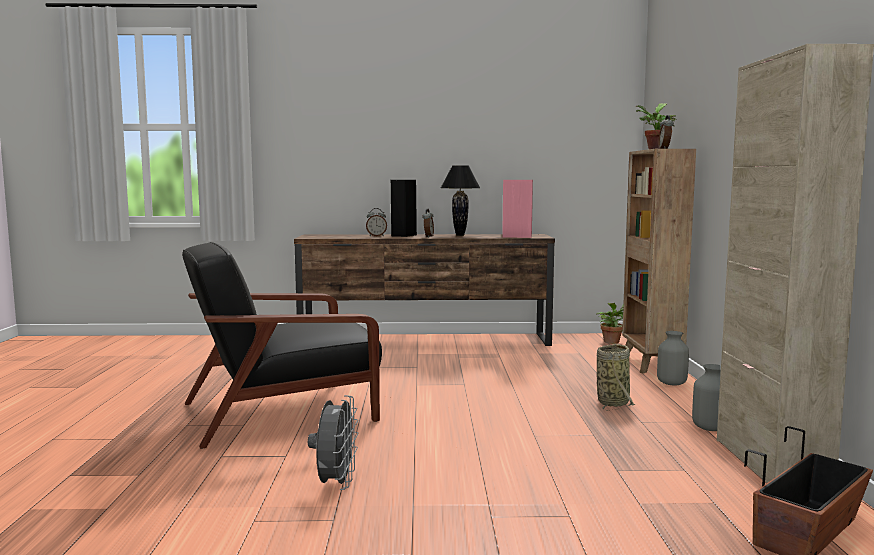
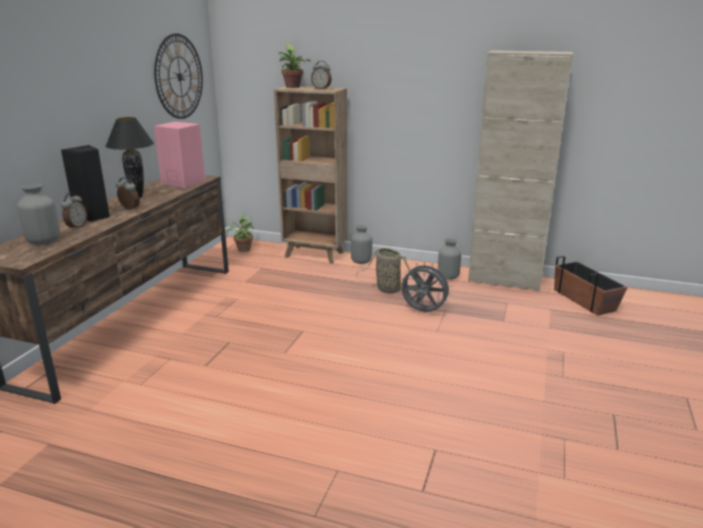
camera: 70 degrees left, 15 degrees up
black armchair [182,242,382,449] -> none
grey fan [308,395,359,490] -> grey fan moved to [401,262,453,312]
none -> grey vase [17,184,60,245]
none -> wall clock [154,33,203,119]

